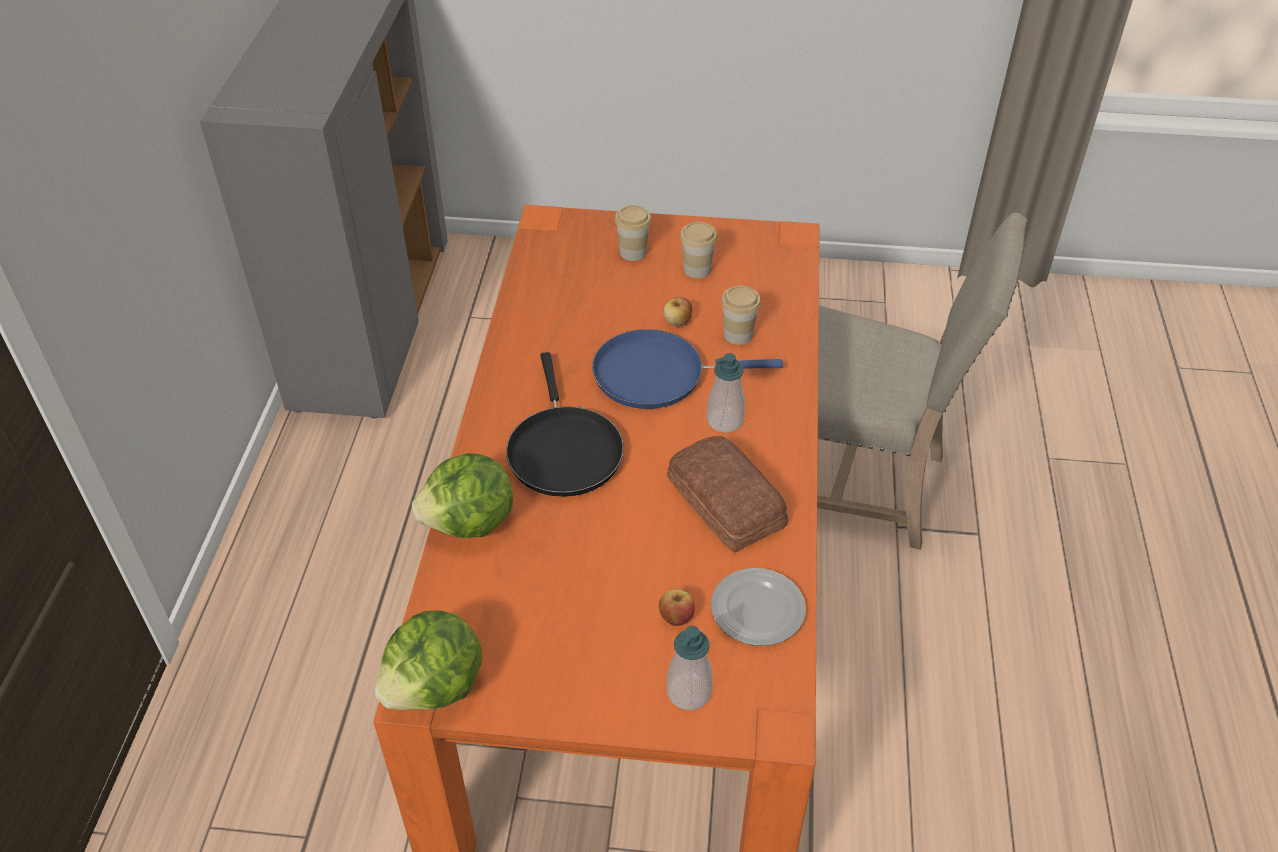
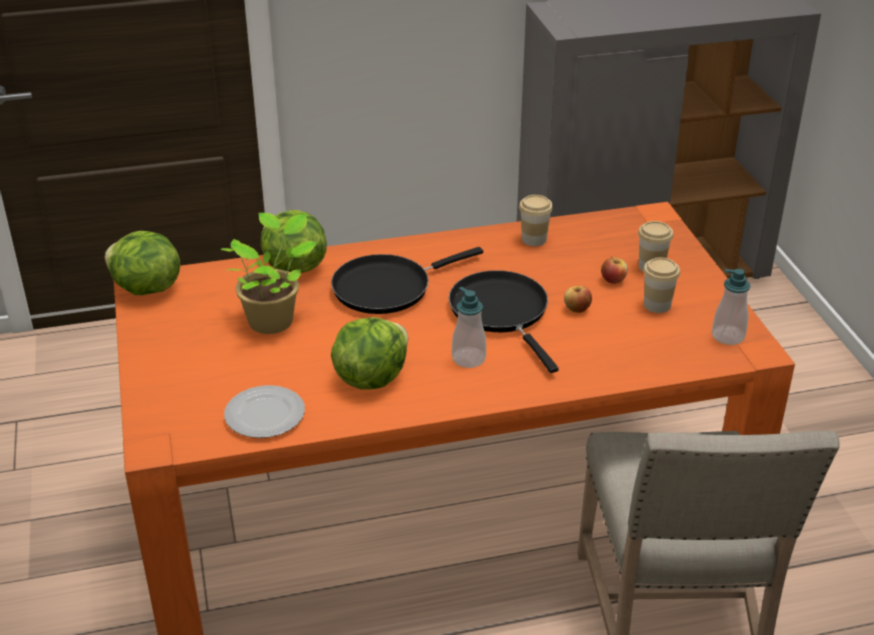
camera: 70 degrees right, 10 degrees down
blue frying pan [592,329,783,409] -> black frying pan [449,270,559,373]
apple [659,589,695,626] -> apple moved to [601,256,628,284]
bread [667,436,788,553] -> lettuce [331,317,408,390]
soap dispenser [667,626,712,710] -> soap dispenser moved to [712,269,750,345]
cup [721,285,761,345] -> cup moved to [519,195,553,246]
none -> potted plant [220,213,318,334]

